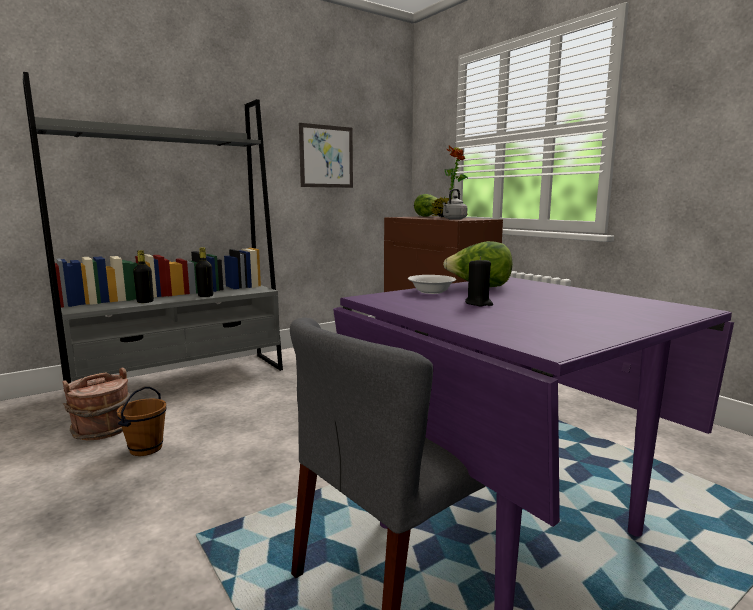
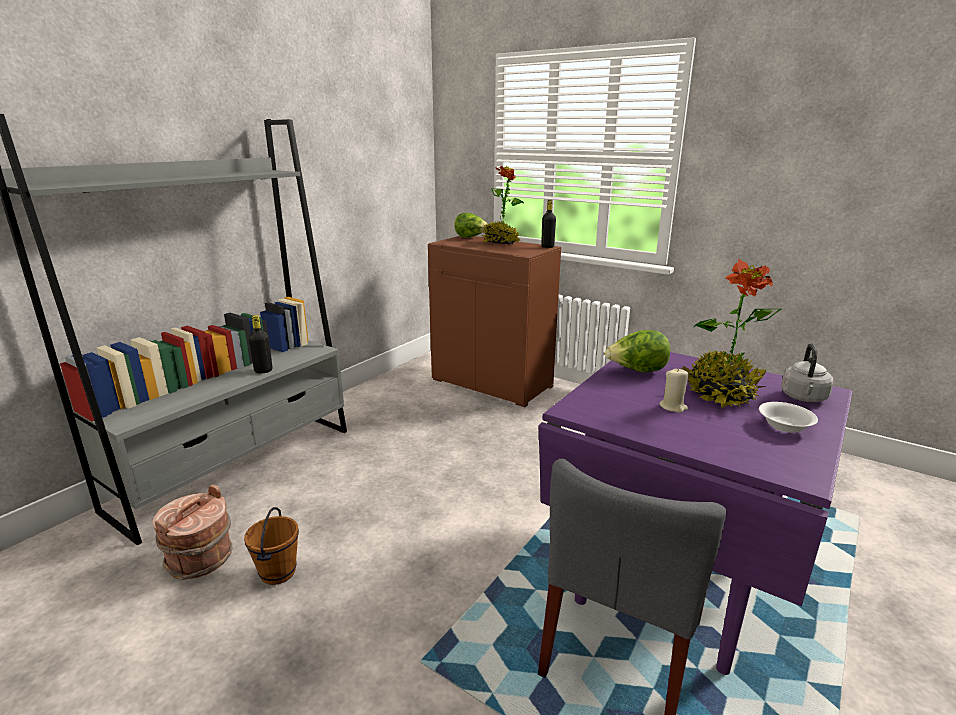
camera: 20 degrees left, 10 degrees up
black bottle [133,250,154,303] -> black bottle moved to [541,200,556,248]
picture [299,123,353,188] -> none
white bowl [408,275,456,294] -> white bowl moved to [759,402,818,433]
grey kettle [442,189,467,220] -> grey kettle moved to [781,343,834,402]
black candle [465,257,493,306] -> beige candle [659,368,689,413]
none -> potted plant [682,259,781,409]

